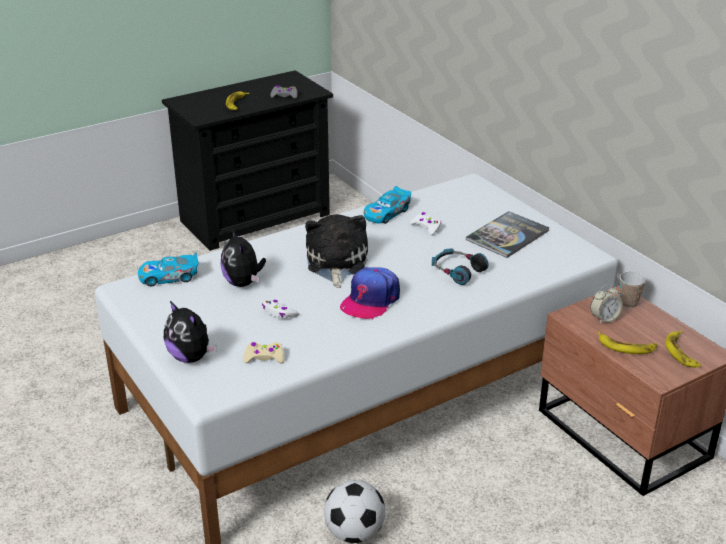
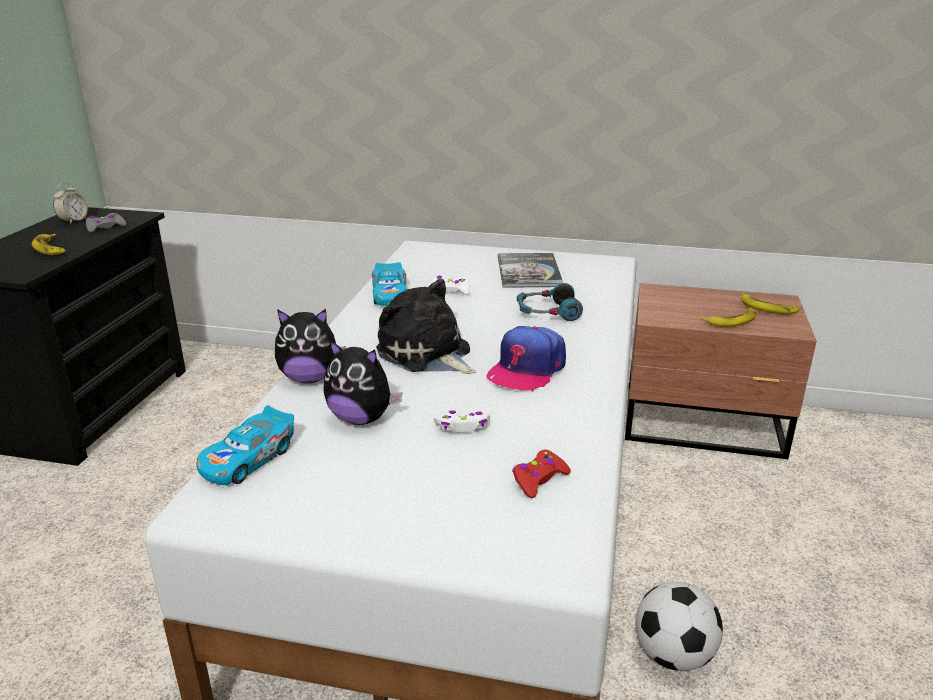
camera: 45 degrees left, 5 degrees down
plush toy [164,301,216,363] -> plush toy moved to [275,309,346,383]
beige game controller [243,342,284,363] -> red game controller [512,450,571,498]
cap [340,267,400,320] -> cap turned 45 degrees clockwise [486,326,566,392]
alarm clock [590,284,623,324] -> alarm clock moved to [53,183,88,224]
cup [620,271,646,308] -> none

